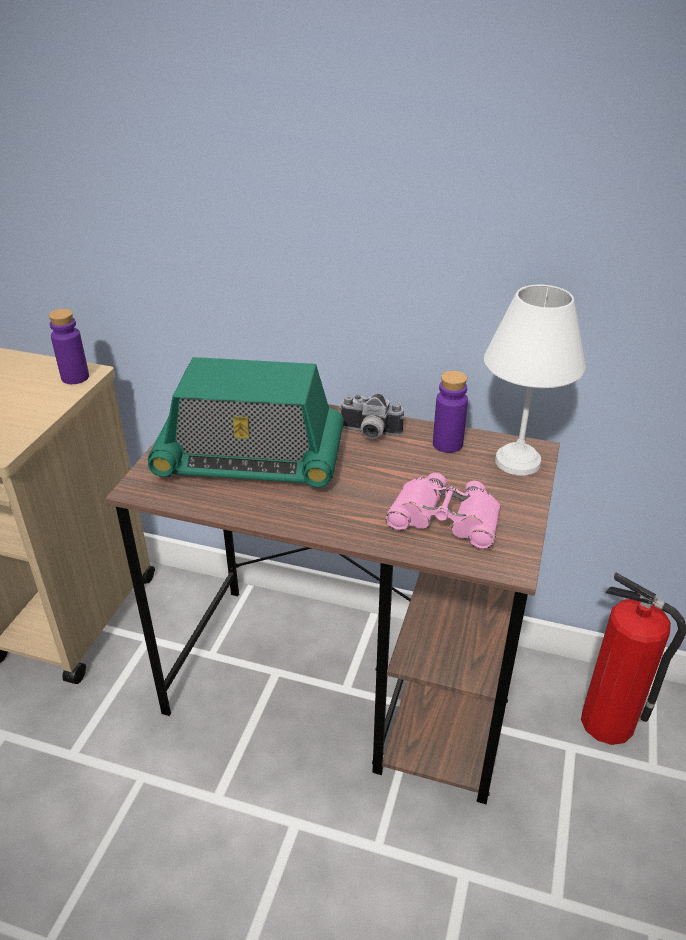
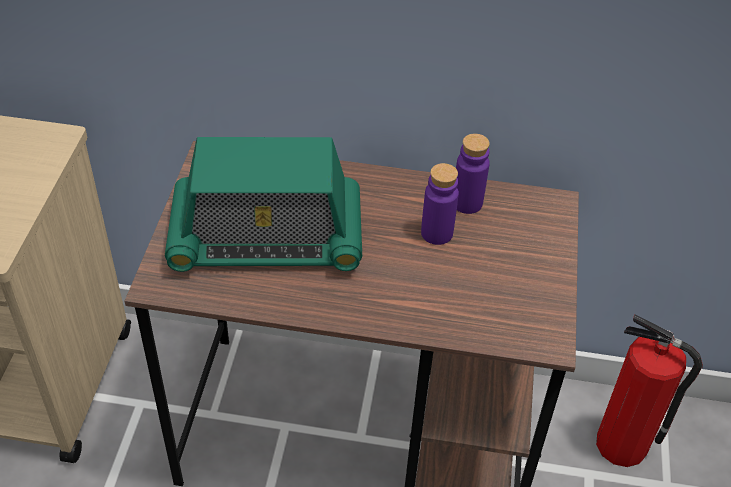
camera: 10 degrees left, 10 degrees up
purple bottle [49,309,89,384] -> purple bottle moved to [421,163,459,245]
camera [339,394,404,439] -> none
pink binoculars [385,473,501,550] -> none
white table lamp [484,285,586,476] -> none

